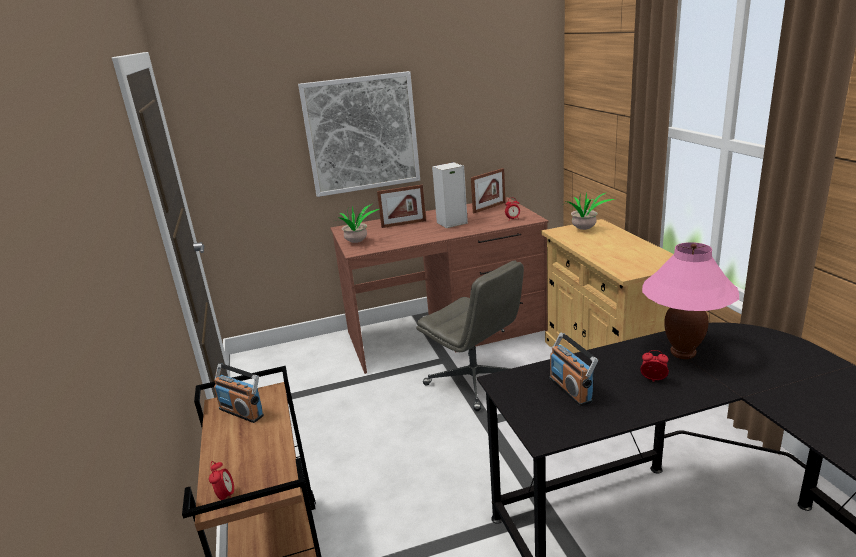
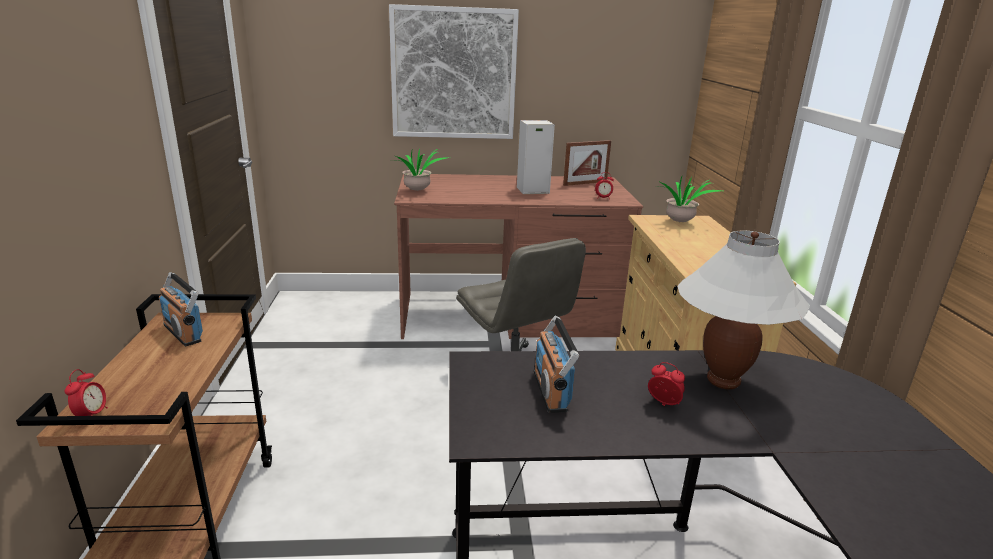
camera: 10 degrees right, 0 degrees up
picture frame [377,185,426,228] -> none
pink table lamp [642,242,739,359] -> white table lamp [677,231,810,389]

